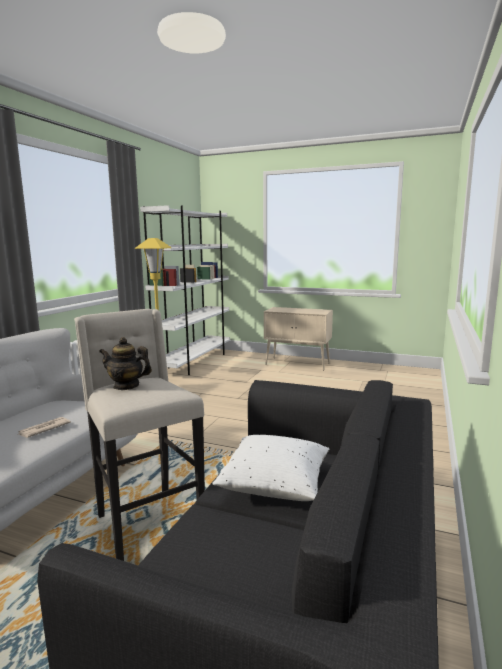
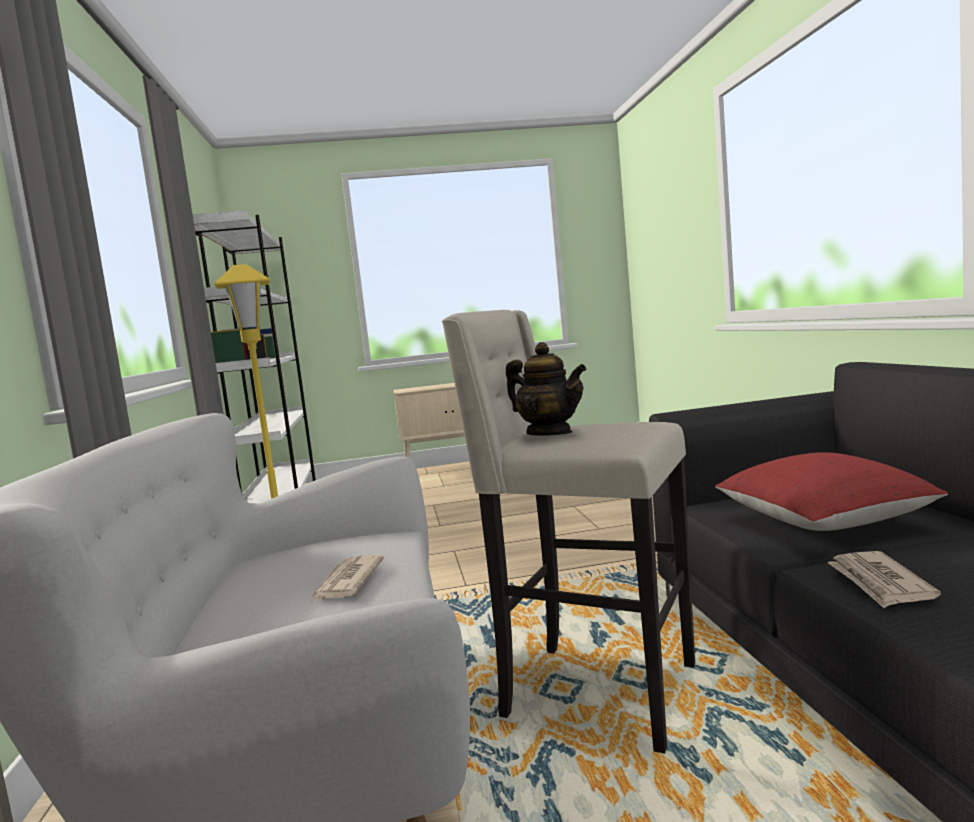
camera: 30 degrees left, 5 degrees down
teapot [99,337,152,390] -> teapot turned 120 degrees counterclockwise [506,342,587,436]
white pillow [212,435,329,501] -> red pillow [715,452,948,531]
none -> newspaper [827,551,941,608]

